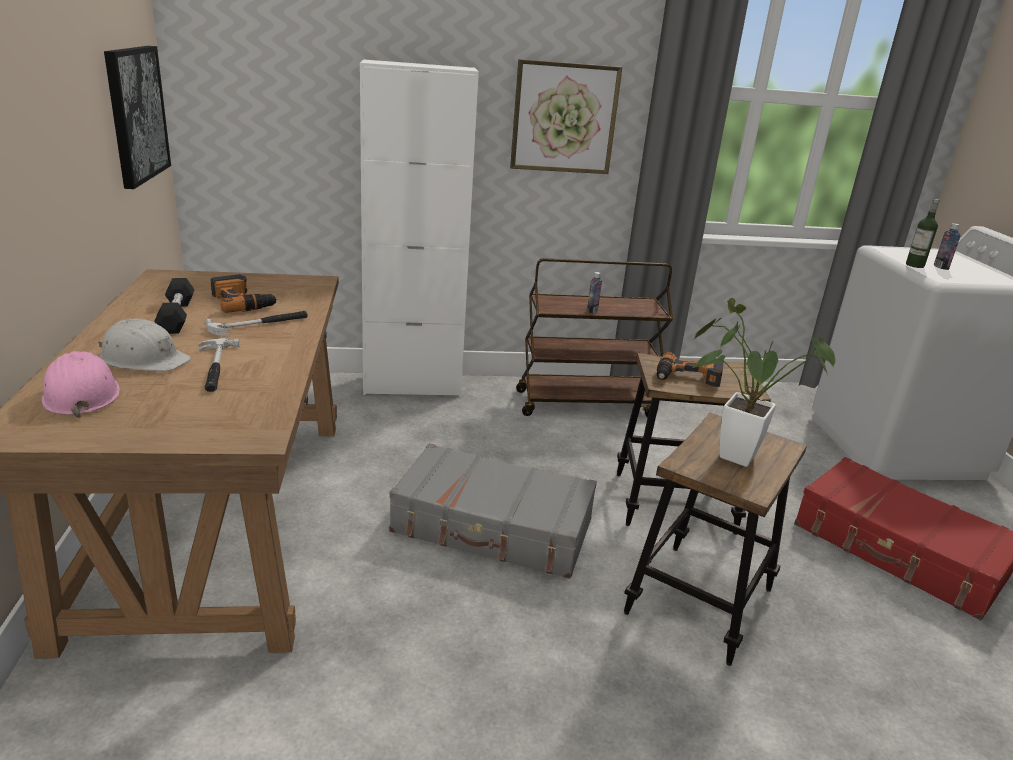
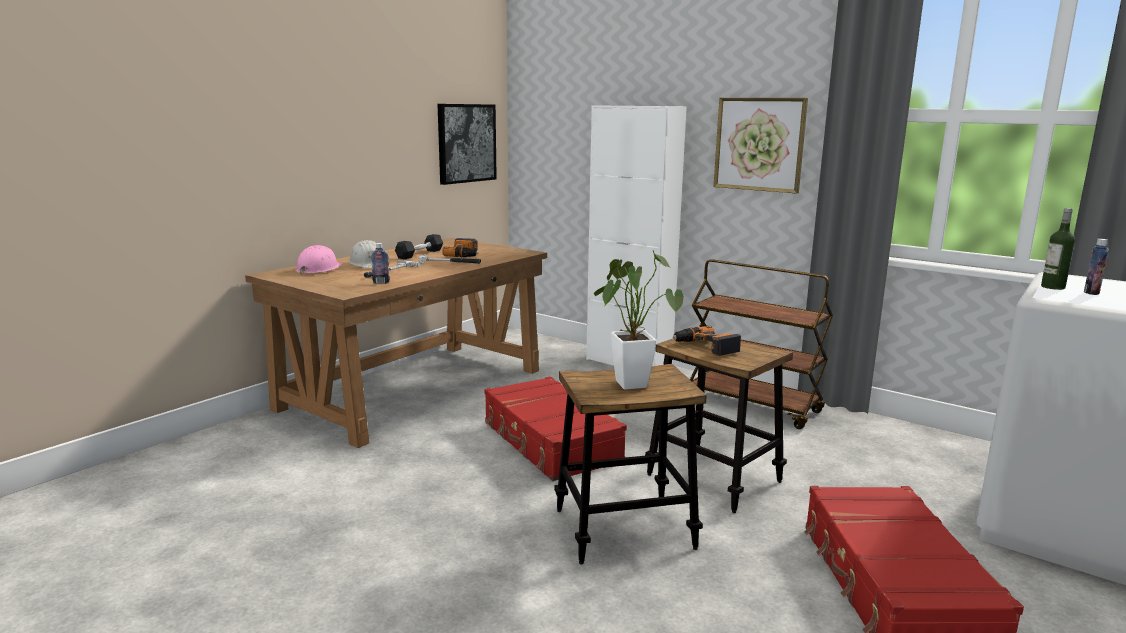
camera: 45 degrees right, 10 degrees down
grey suitcase [389,443,597,579] -> red suitcase [485,376,627,481]
bottle [587,272,602,313] -> bottle moved to [371,243,390,284]

